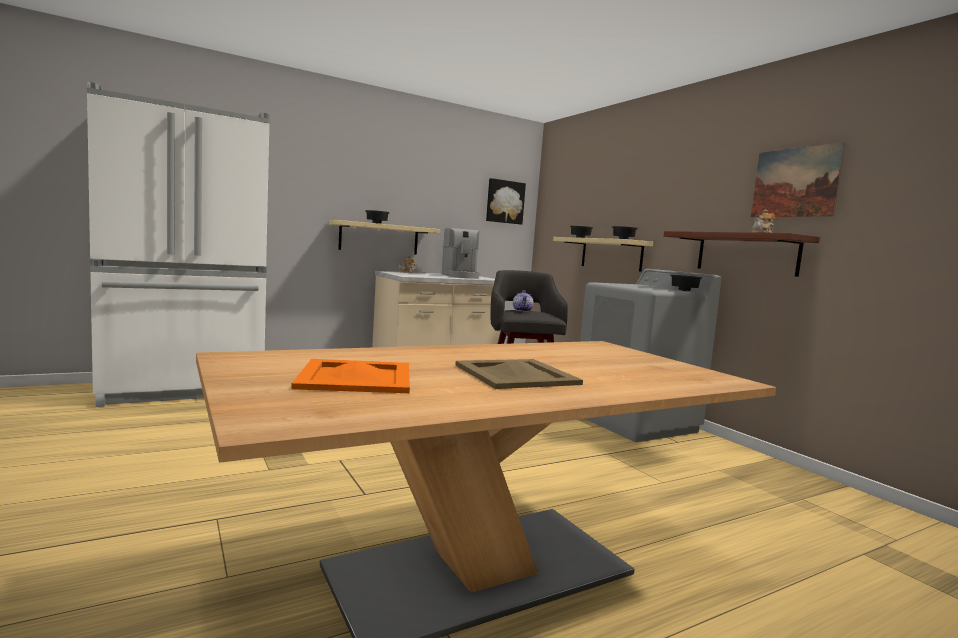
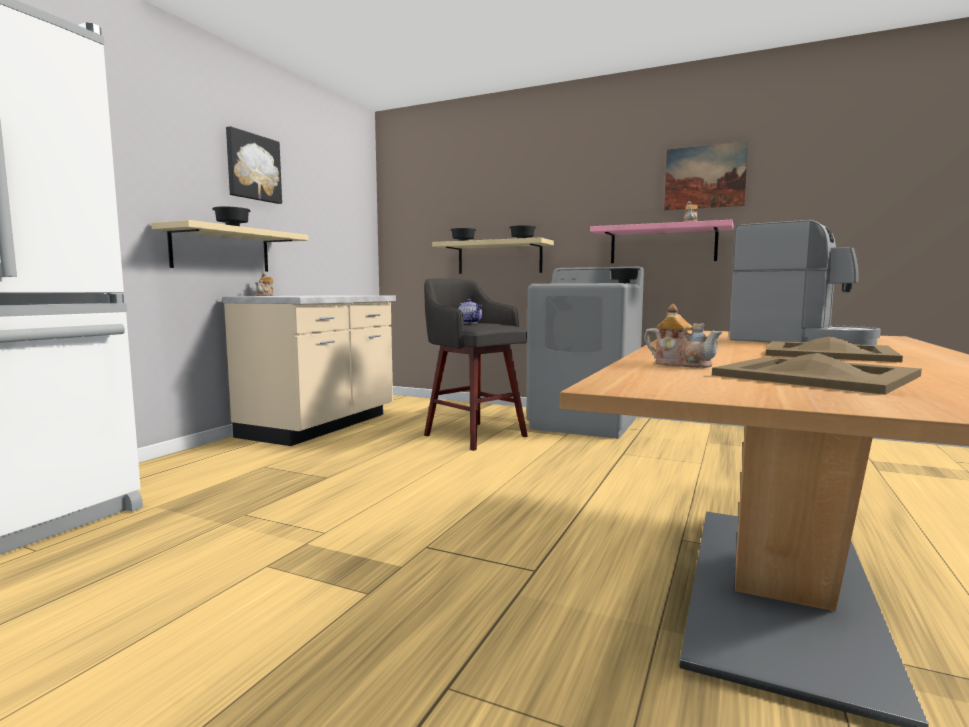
camera: 35 degrees left, 0 degrees up
orange tray [291,359,410,393] -> beige tray [712,353,922,395]
coffee machine [442,228,481,279] -> coffee machine moved to [729,220,881,345]
picture [486,178,526,225] -> picture moved to [226,126,282,204]
brown shelf [664,231,820,277] -> pink shelf [590,220,733,263]
none -> teapot [644,304,722,368]

